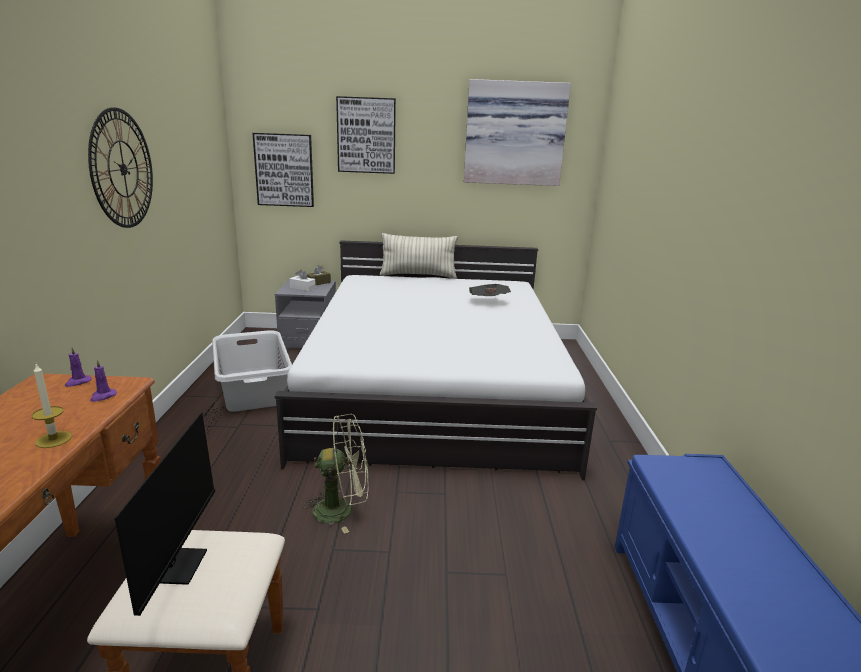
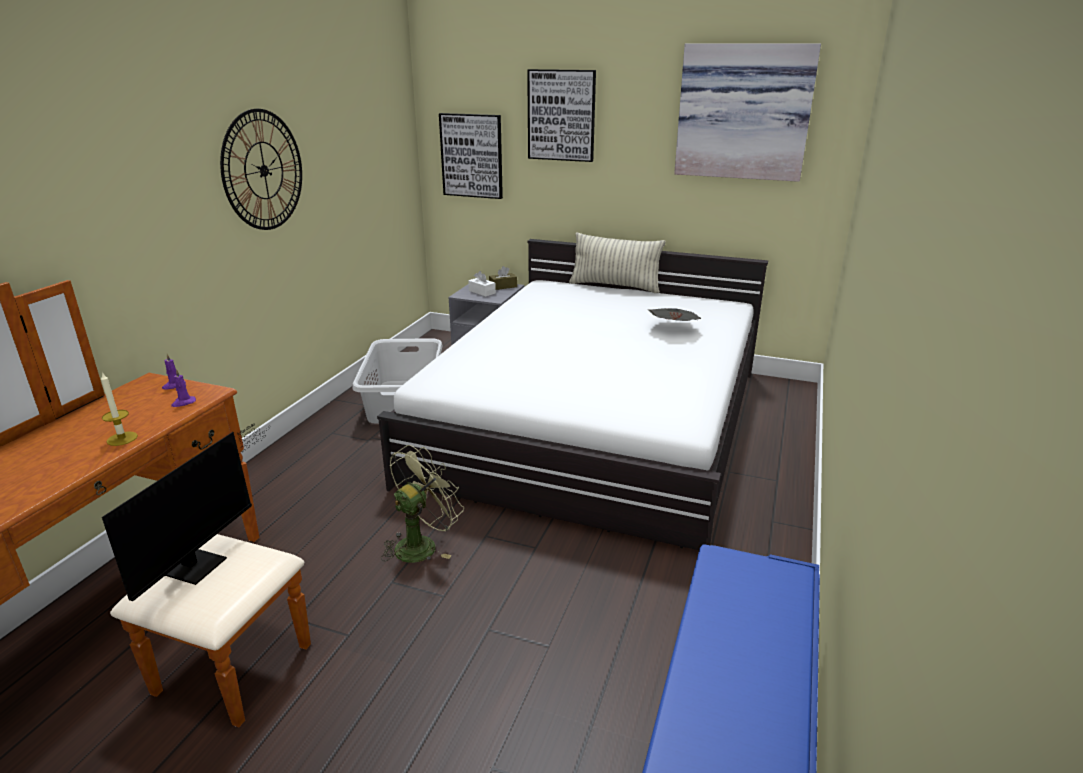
camera: 20 degrees right, 5 degrees up
green fan [302,414,369,534] -> green fan turned 60 degrees counterclockwise [381,445,464,563]

